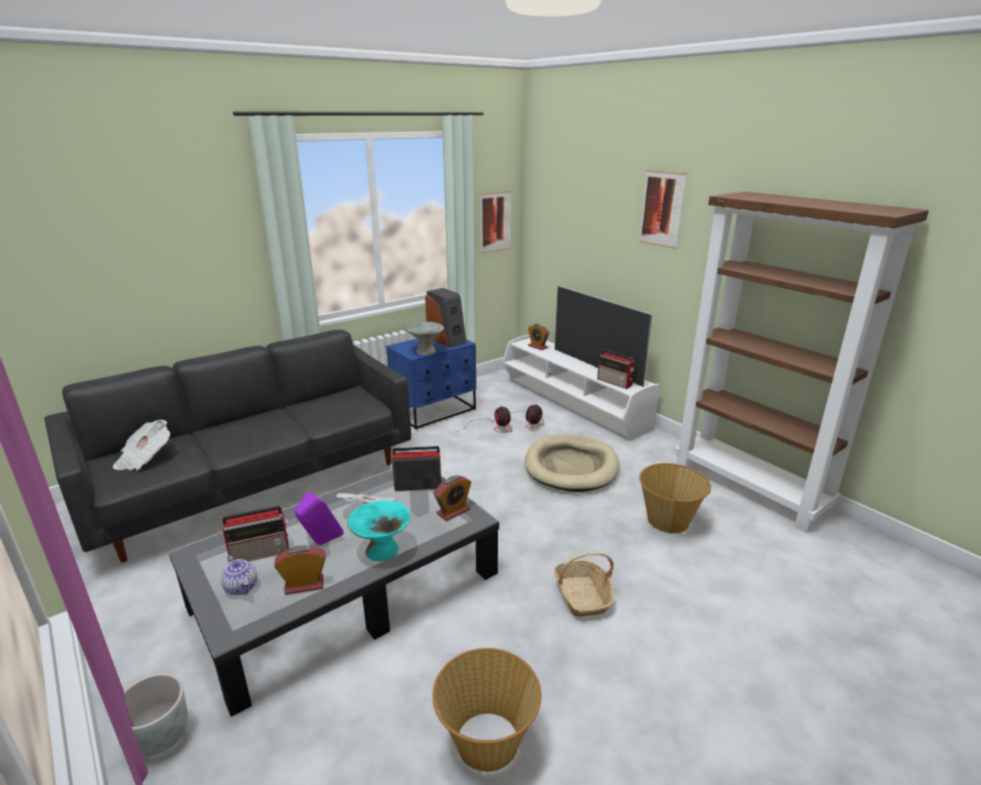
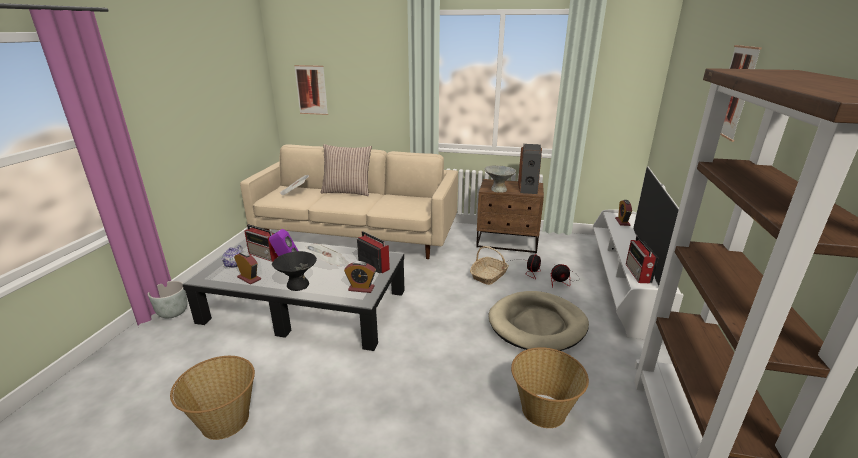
camera: 50 degrees right, 0 degrees up
black sofa [44,330,411,563] -> beige sofa [240,144,458,259]
turquoise bowl [347,500,410,561] -> black bowl [272,251,317,291]
blue nightstand [386,339,476,430] -> brown nightstand [476,179,544,254]
picture [481,191,511,253] -> picture moved to [294,65,328,115]
basket [554,552,614,617] -> basket moved to [470,246,509,285]
none -> pillow [321,144,372,196]

